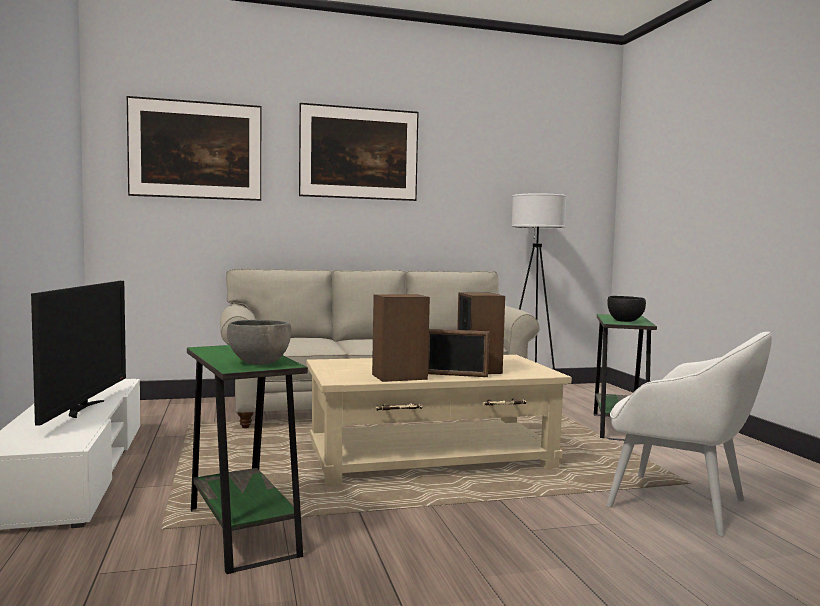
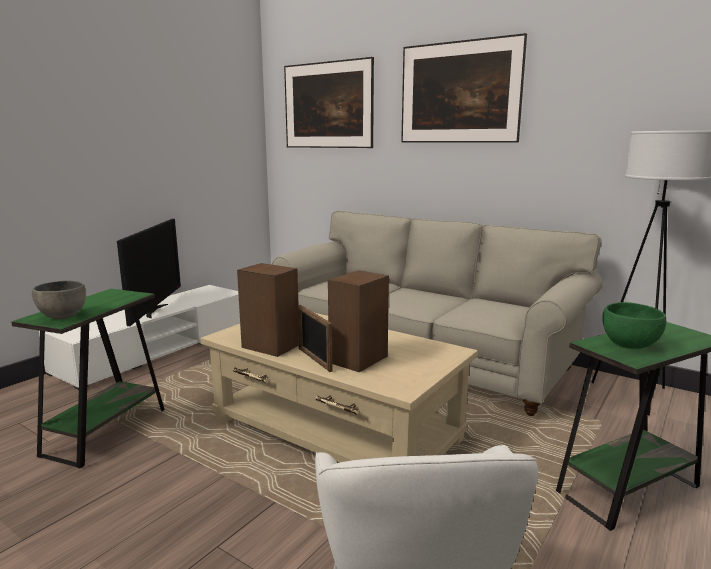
camera: 50 degrees right, 10 degrees up
television [31,281,126,426] -> television turned 45 degrees counterclockwise [117,219,181,326]
black bowl [607,296,646,322] -> green bowl [602,302,666,349]

